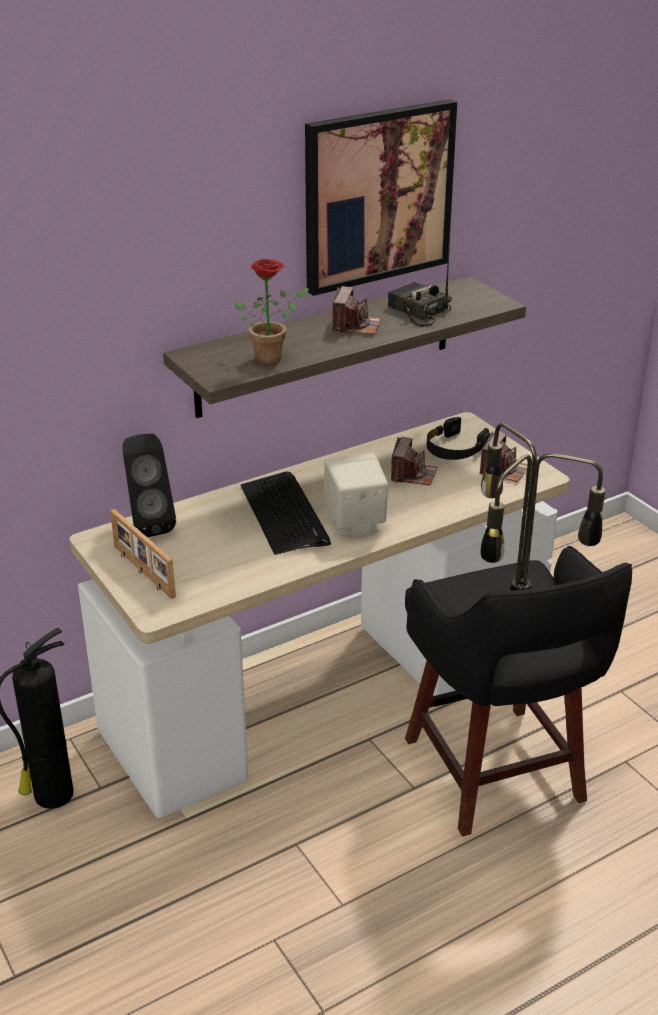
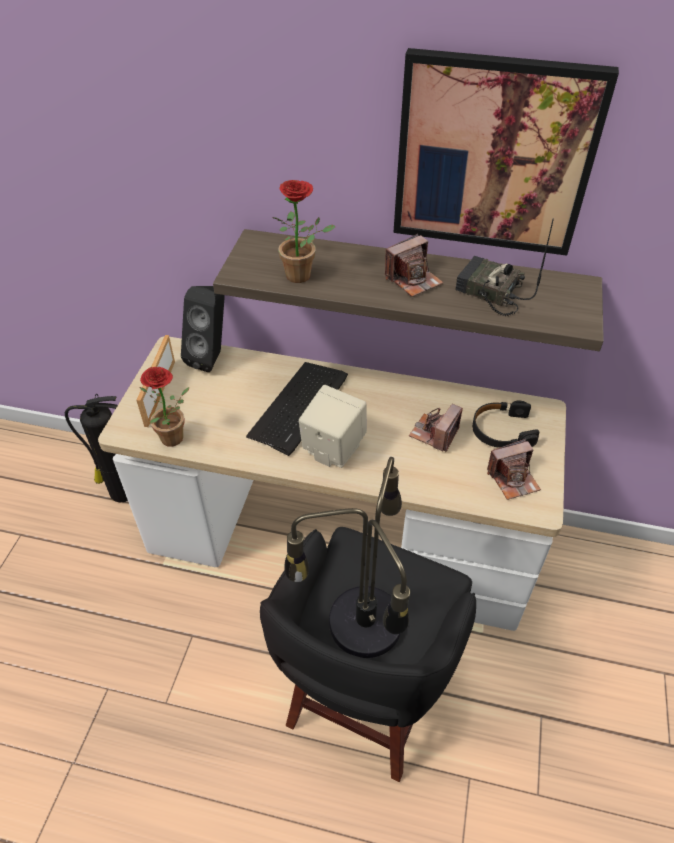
camera: 45 degrees right, 15 degrees up
radio [388,232,452,327] -> radio turned 60 degrees counterclockwise [455,219,554,316]
camera [391,437,438,486] -> camera turned 150 degrees clockwise [409,404,463,452]
none -> potted plant [140,367,189,447]

